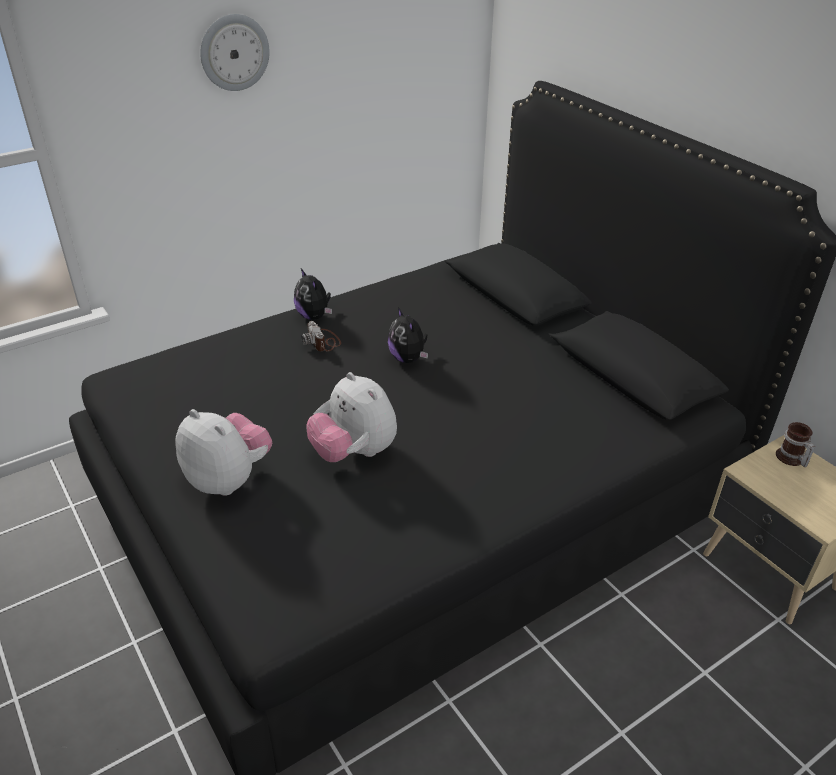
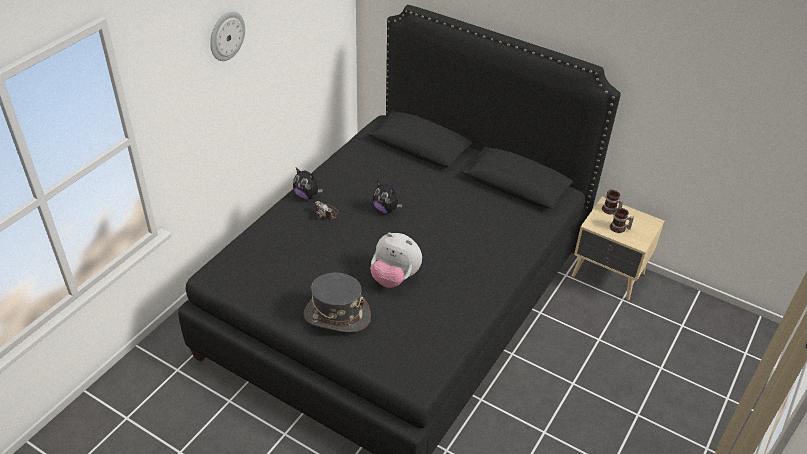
camera: 25 degrees left, 5 degrees up
plush toy [175,409,272,496] -> grey hat [304,273,371,332]
none -> mug [610,208,634,233]

